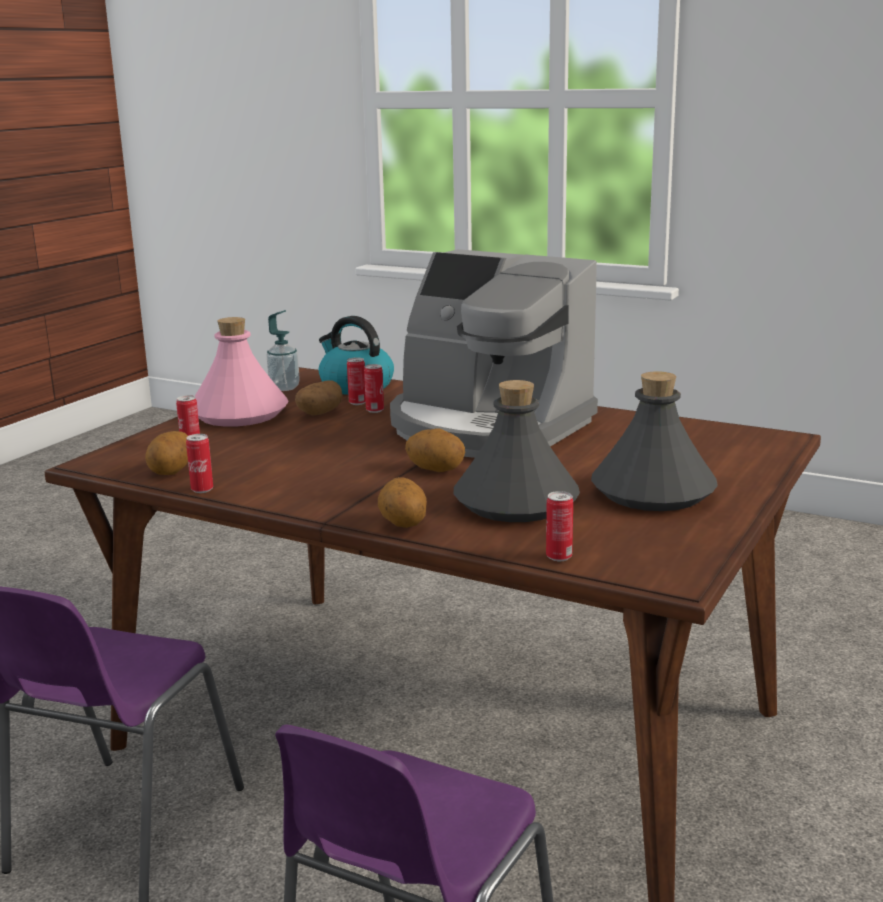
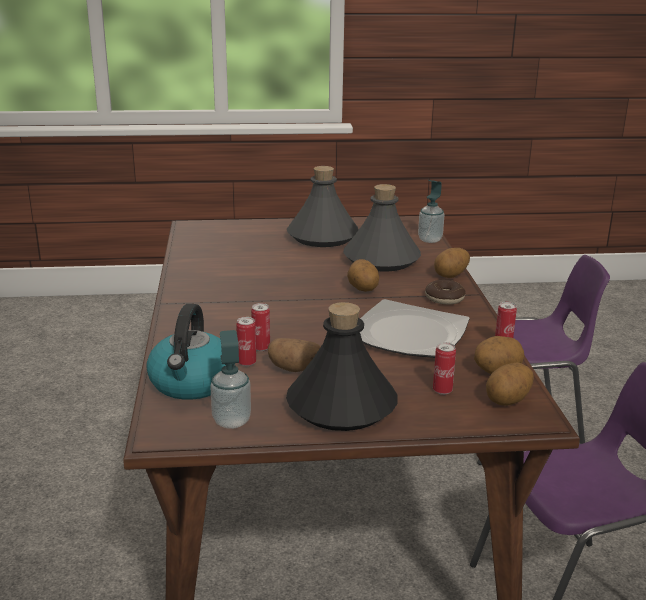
camera: 125 degrees left, 5 degrees up
pink bottle [195,317,289,427] -> black bottle [286,302,397,431]
coffee machine [390,249,598,458] -> none
can [546,491,573,561] -> soap dispenser [418,180,444,243]
none -> plate [360,299,470,358]
none -> donut [425,280,466,305]
none -> potato [486,363,534,406]

